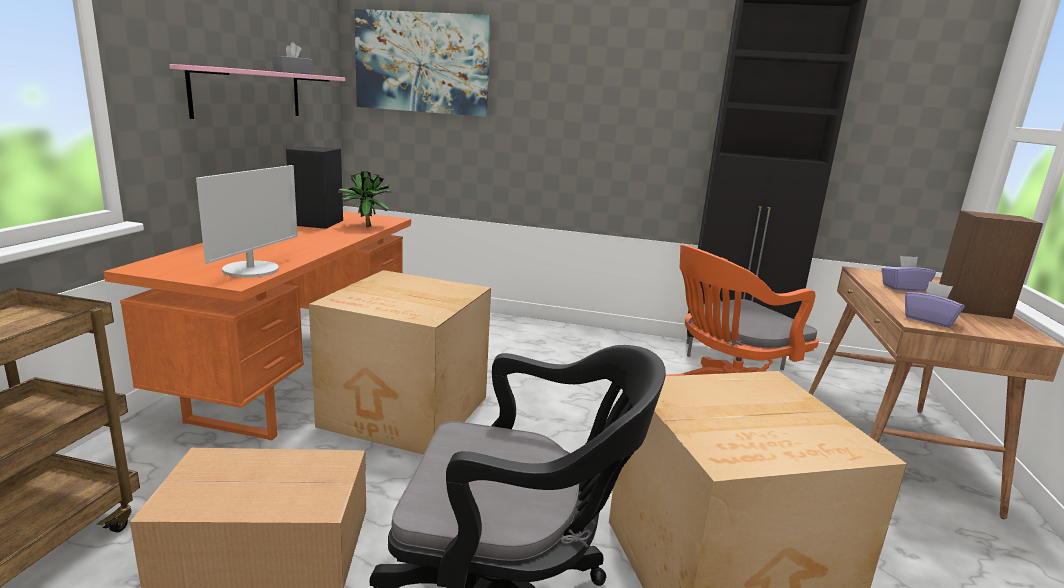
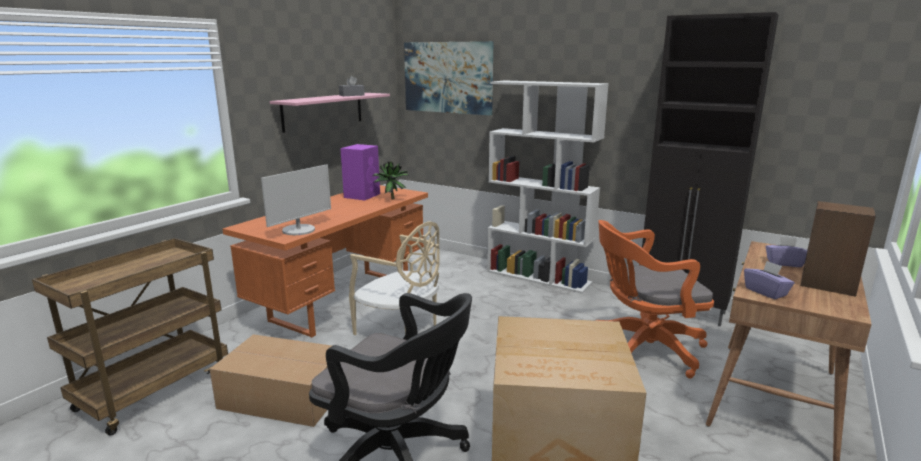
camera: 20 degrees right, 0 degrees up
black speaker [286,146,343,229] -> purple speaker [340,144,380,201]
cardboard box [309,270,491,455] -> beige chair [349,221,440,335]
none -> white bookcase [487,80,609,294]

